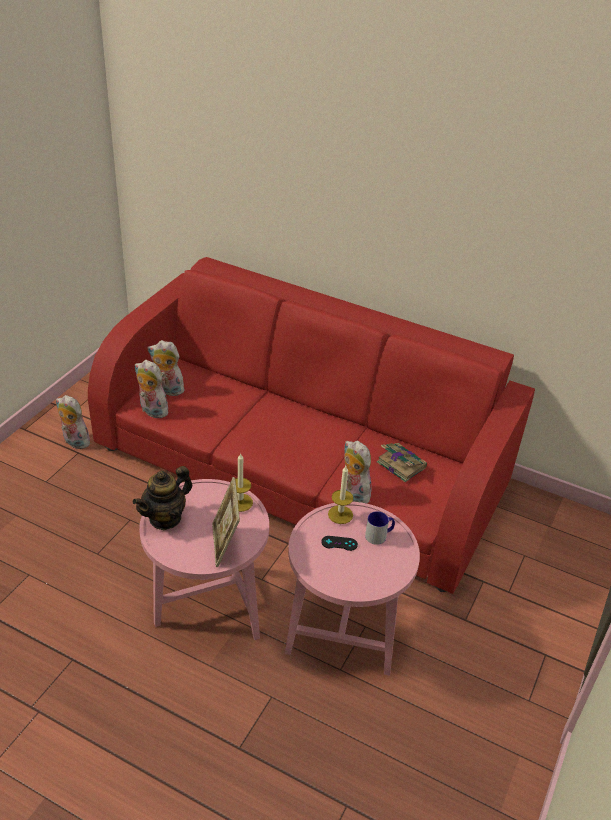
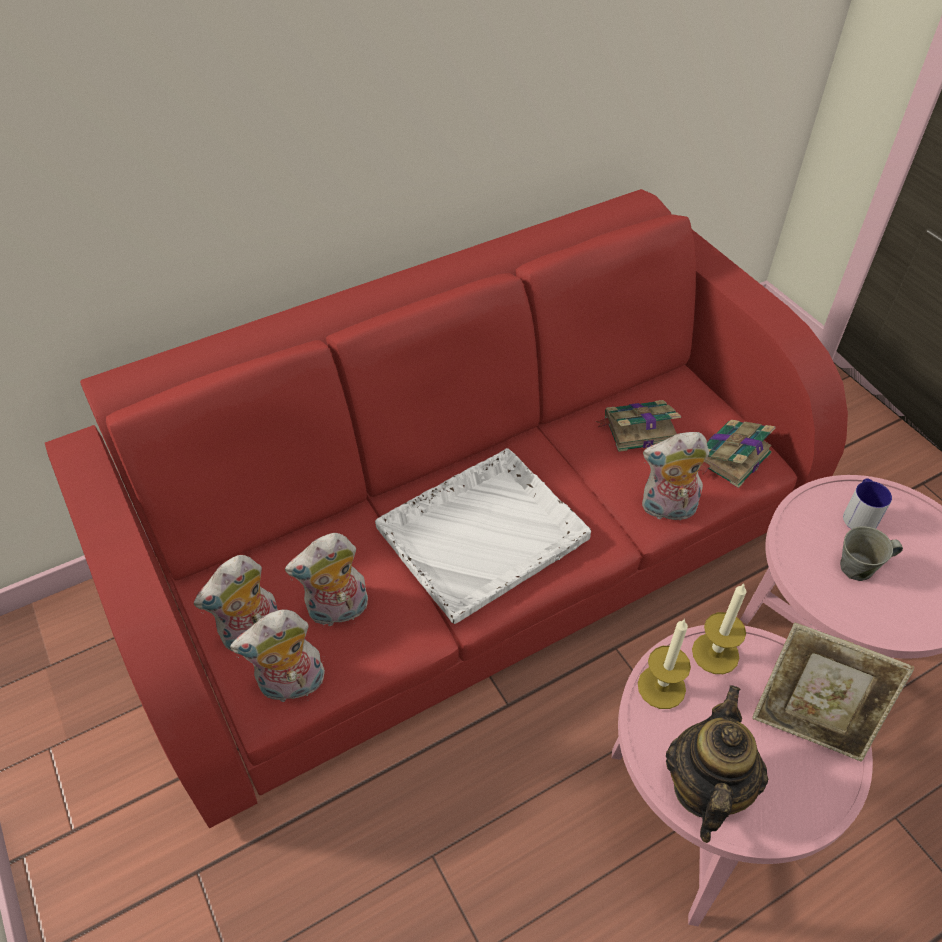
camera: 55 degrees left, 10 degrees up
plush toy [56,395,90,449] -> plush toy moved to [285,533,368,626]
teapot [132,466,192,530] -> teapot turned 150 degrees counterclockwise [666,685,769,843]
black game controller [321,536,358,551] -> grey mug [840,526,903,581]
candle [328,466,353,524] -> candle moved to [638,618,691,709]
none -> white tray [375,448,591,624]
none -> book [698,420,776,488]

